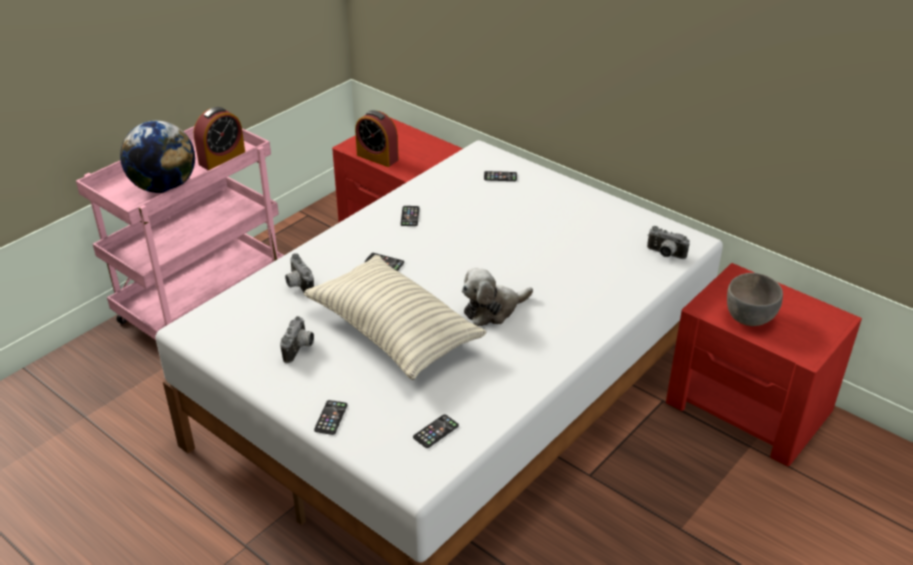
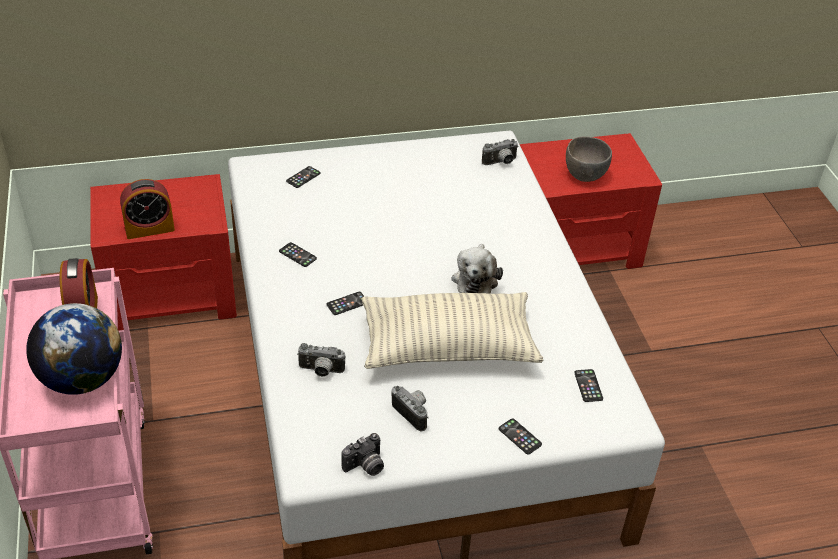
camera: 55 degrees left, 5 degrees up
none -> camera [341,433,384,476]

